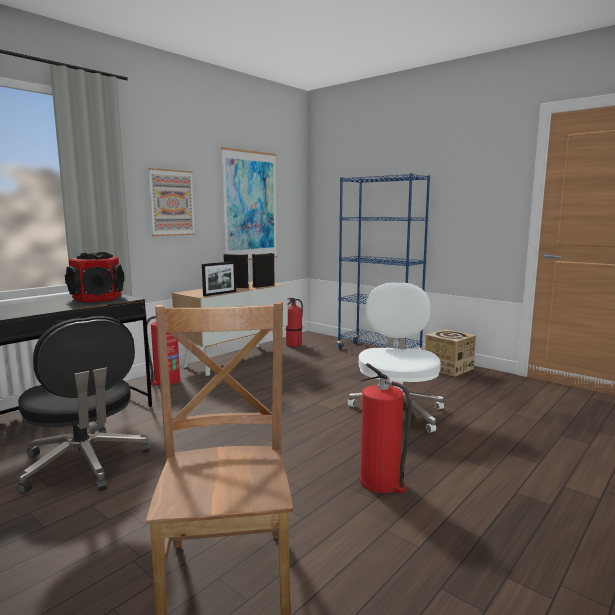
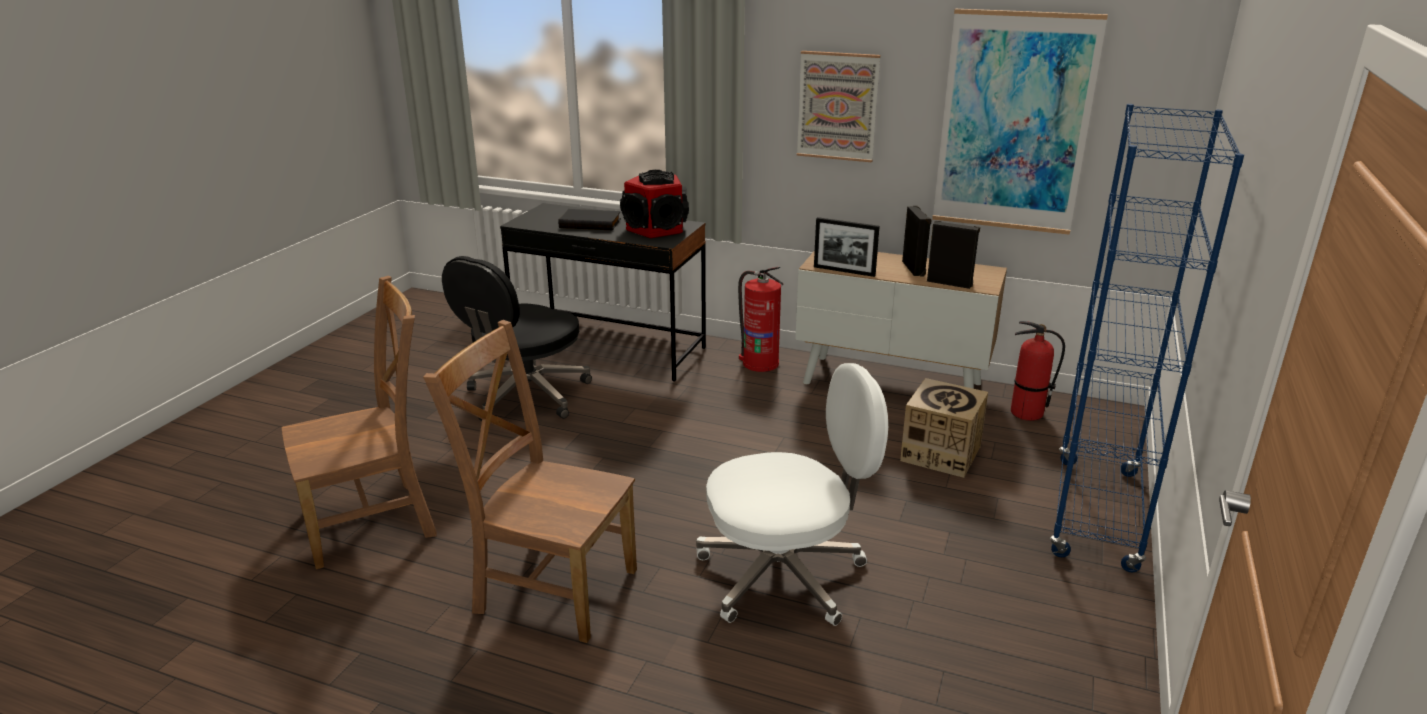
camera: 70 degrees right, 15 degrees up
fire extinguisher [360,363,412,493] -> brown chair [423,320,637,643]
cardboard box [425,329,476,377] -> cardboard box moved to [900,378,988,478]
none -> black book [558,209,621,230]

